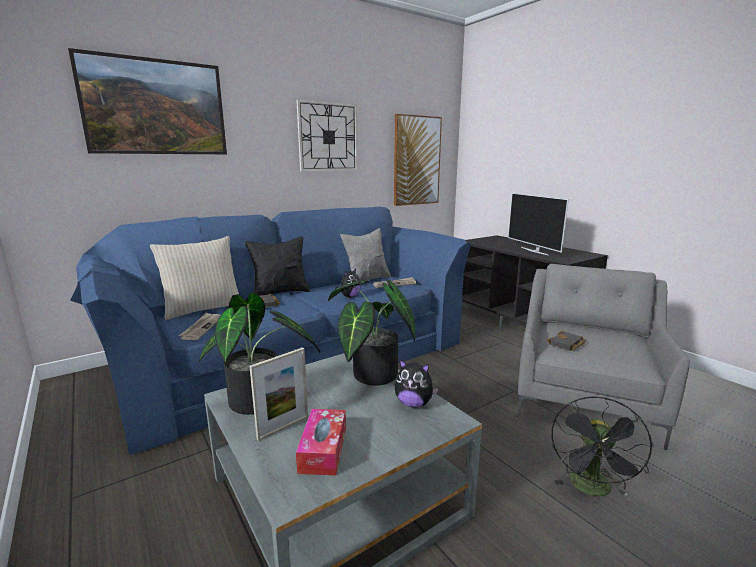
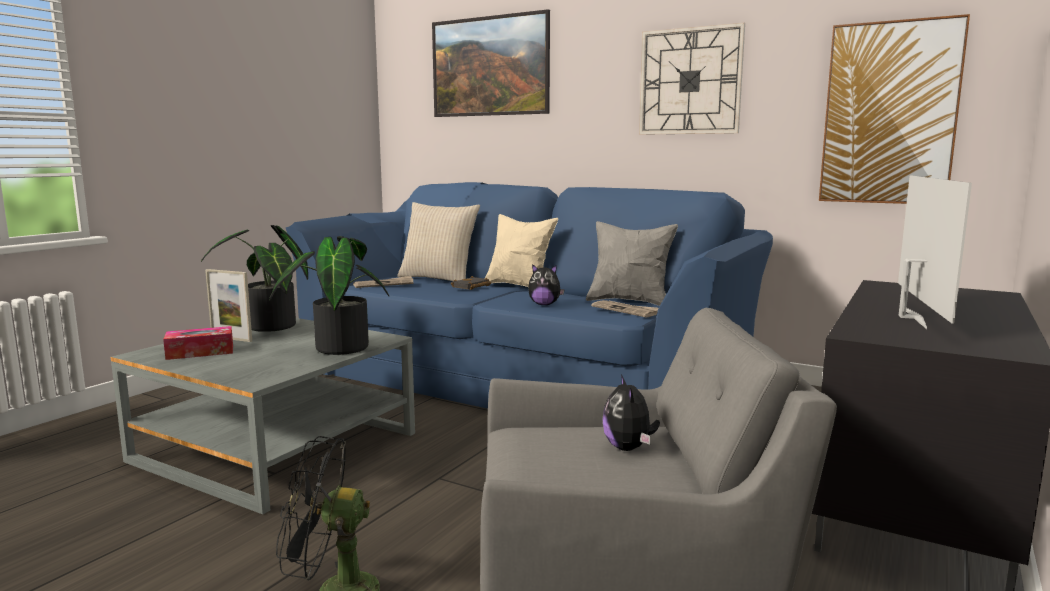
camera: 65 degrees right, 5 degrees down
black pillow [245,236,311,296] -> beige pillow [485,214,558,287]
plush toy [395,359,438,408] -> plush toy moved to [603,374,660,451]
television [508,193,569,255] -> television turned 150 degrees clockwise [898,175,972,329]
black book [547,331,586,351] -> none

